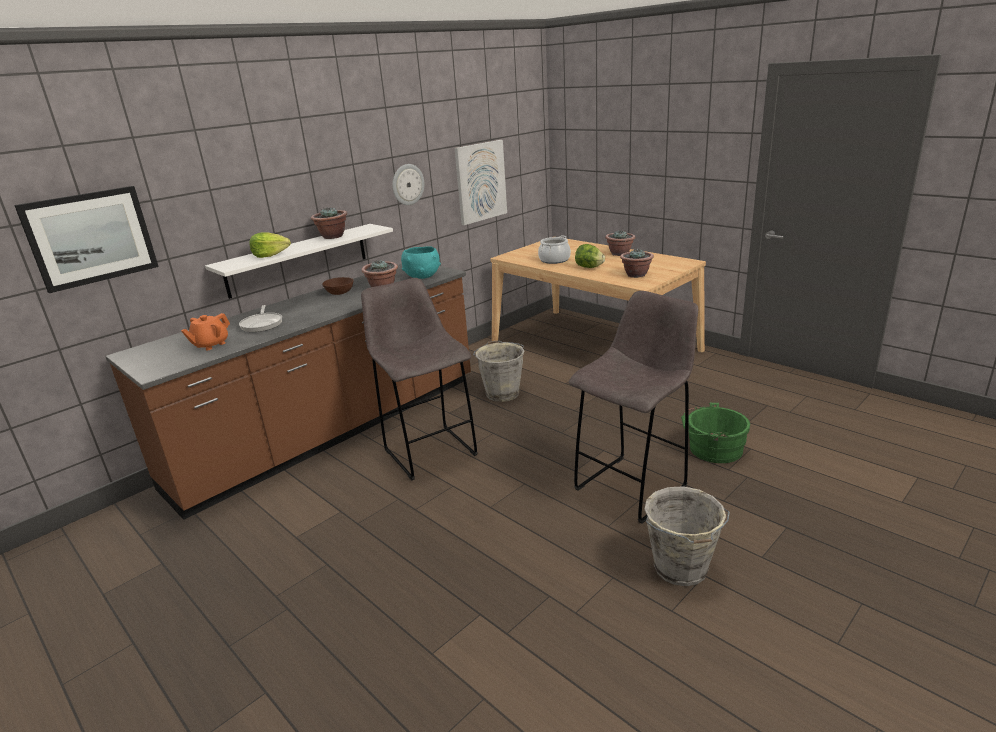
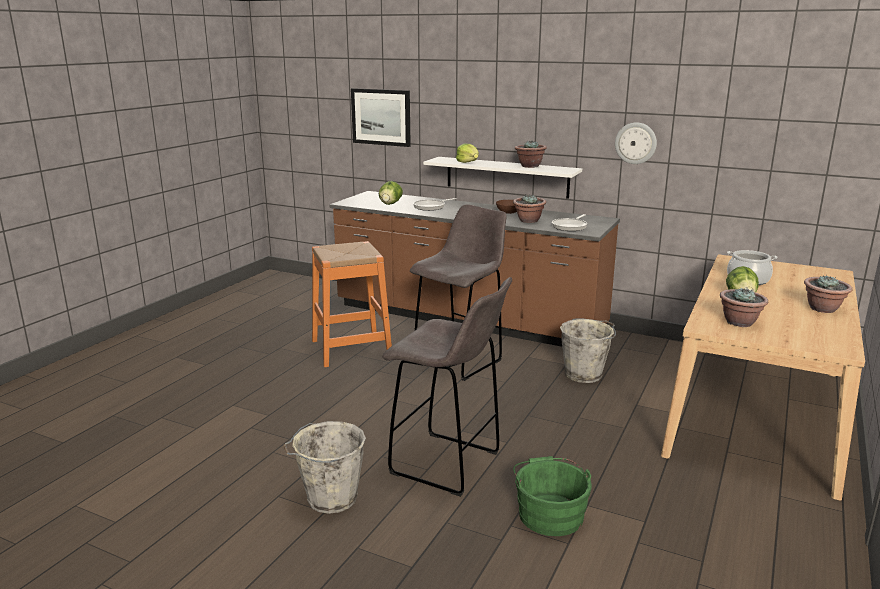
camera: 70 degrees right, 5 degrees down
orange teapot [181,313,230,350] -> lettuce [379,181,403,205]
turquoise bowl [401,246,441,279] -> frying pan [552,214,587,231]
picture [455,140,507,225] -> none
none -> orange stool [312,241,392,367]

